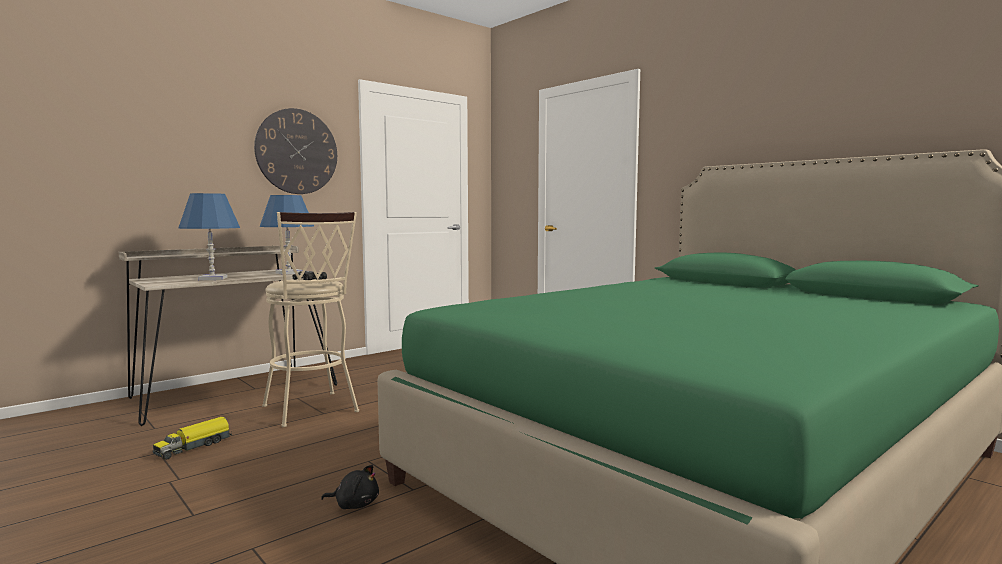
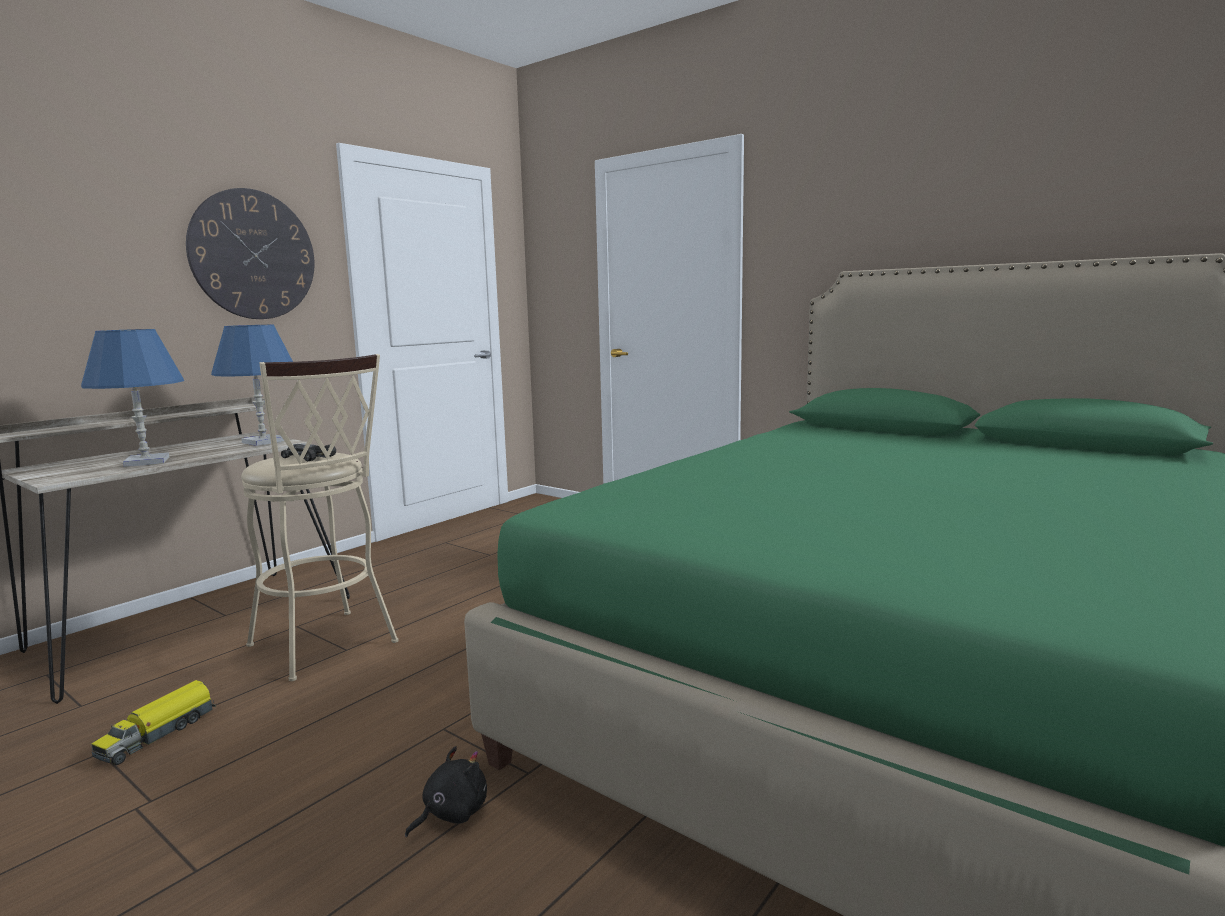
camera: 10 degrees left, 5 degrees up
black plush toy [321,465,379,509] -> black plush toy turned 45 degrees counterclockwise [405,746,487,837]

